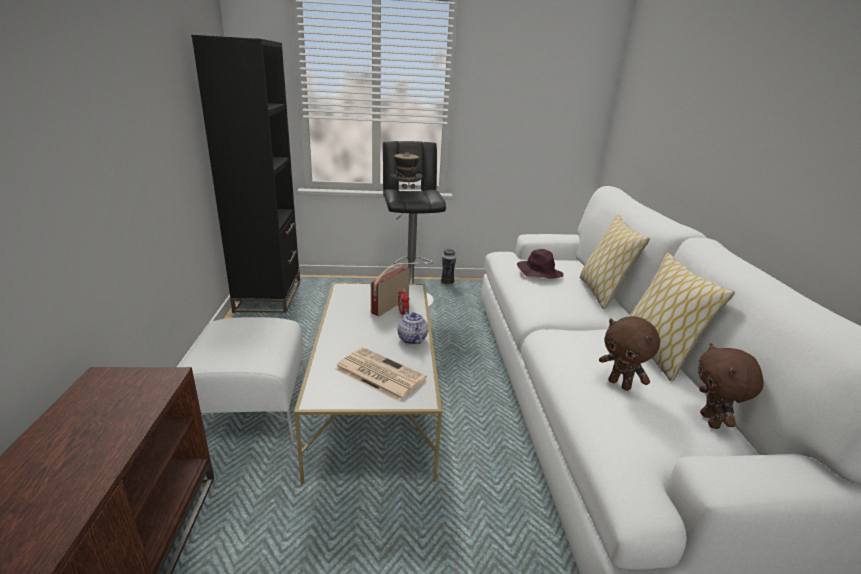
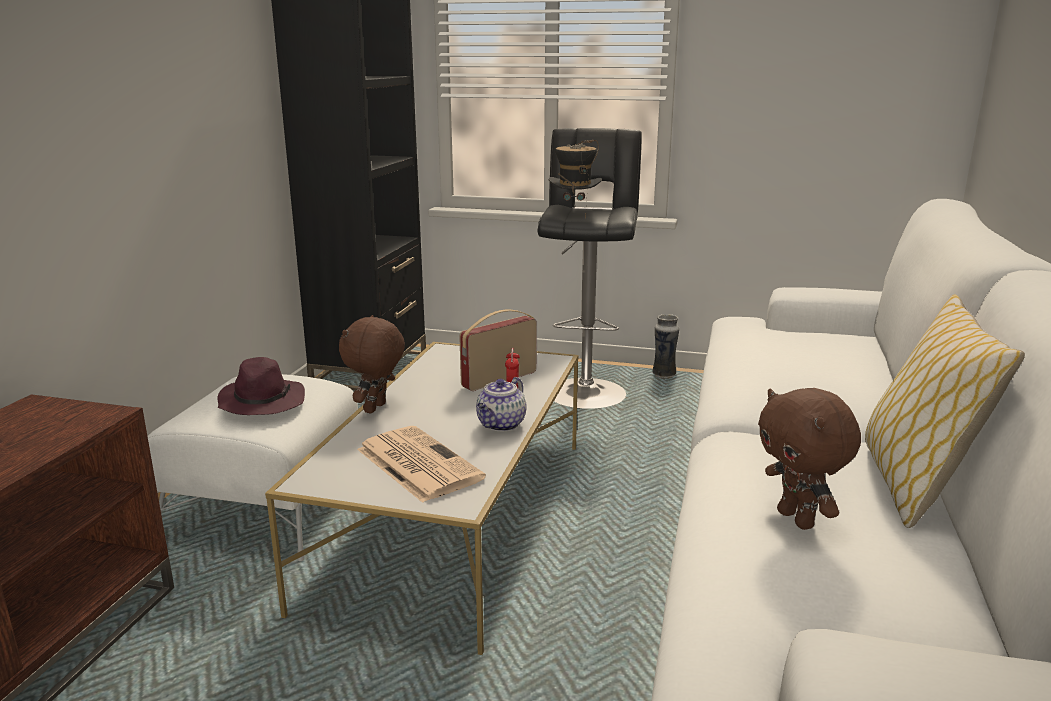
camera: 20 degrees right, 5 degrees down
teapot [397,309,428,344] -> teapot turned 150 degrees counterclockwise [476,377,527,431]
purple hat [517,249,563,279] -> purple hat moved to [217,357,305,415]
pillow [580,215,650,309] -> none
brown plush toy [698,343,764,429] -> brown plush toy moved to [339,315,405,413]

